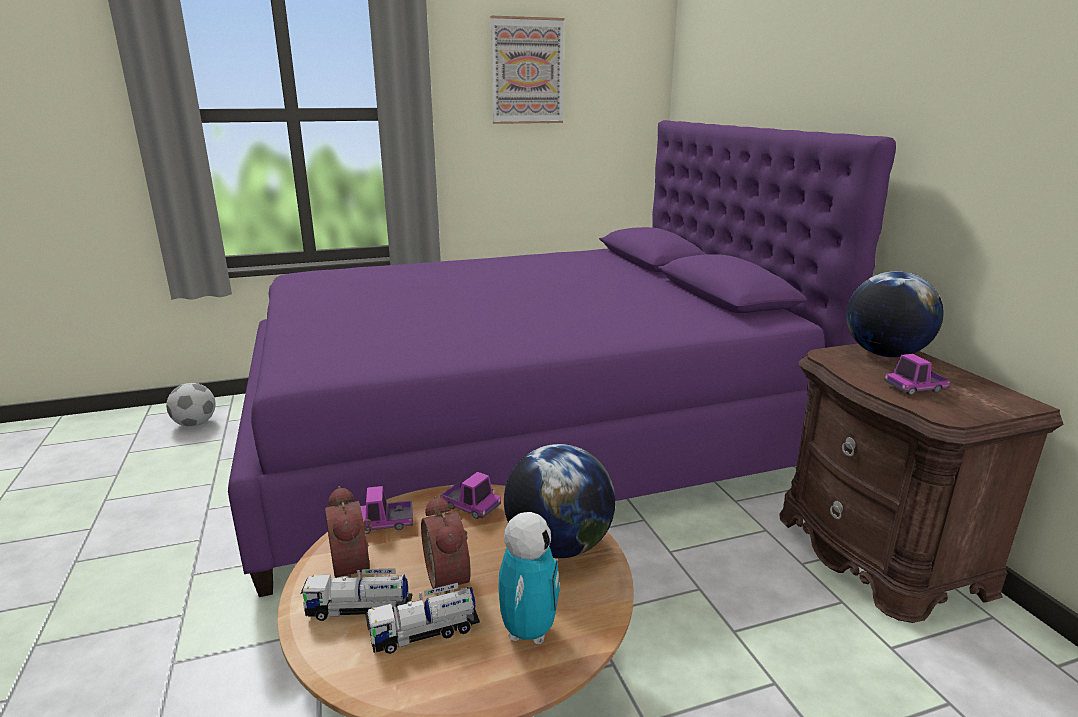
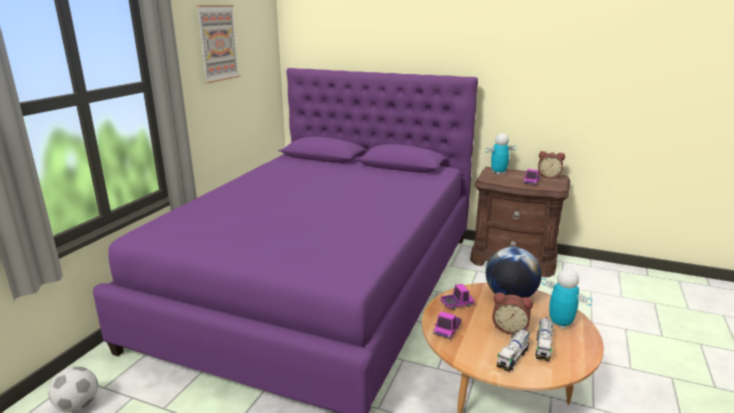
camera: 50 degrees left, 0 degrees up
alarm clock [325,486,372,578] -> alarm clock moved to [538,151,565,179]
globe [846,271,944,357] -> toy robot [485,134,516,175]

